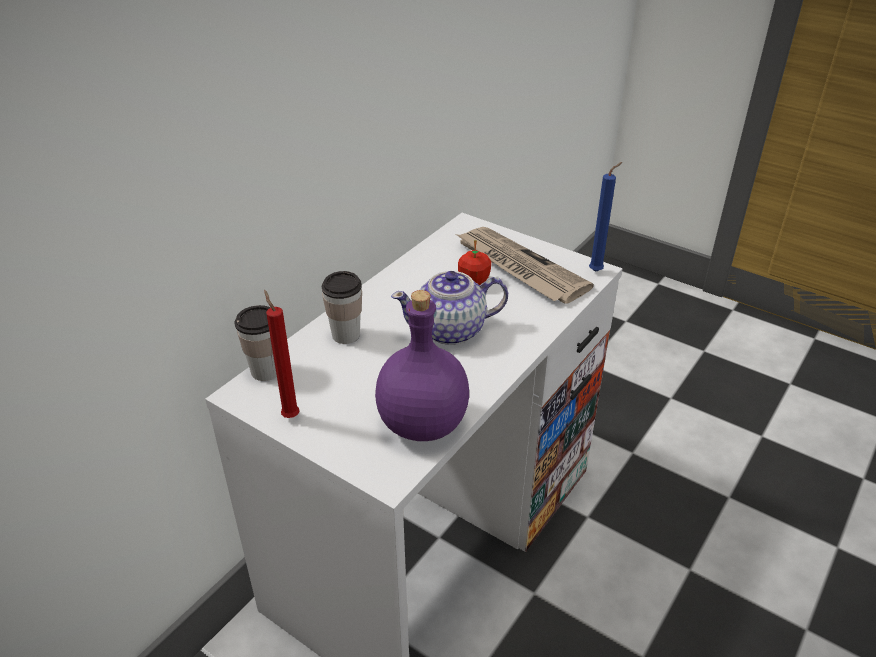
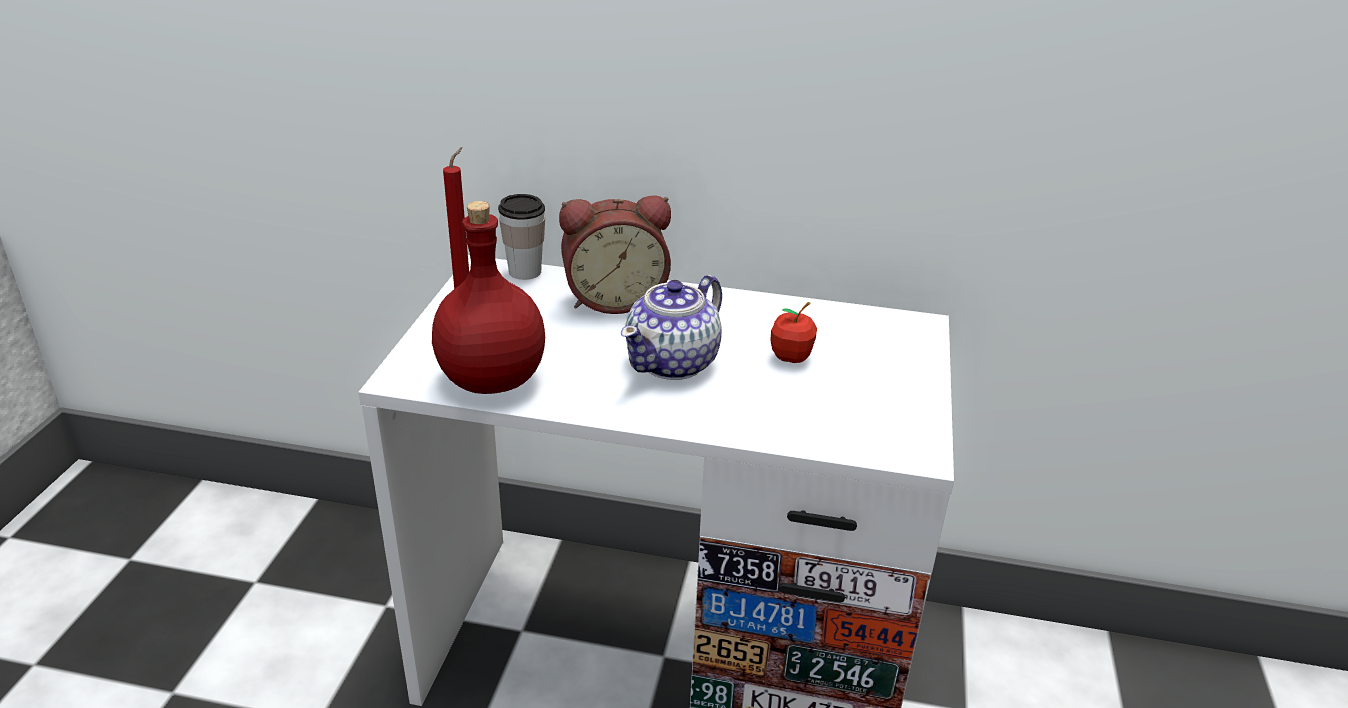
camera: 65 degrees right, 5 degrees down
cup [322,271,362,344] -> alarm clock [559,195,671,314]
purple bottle [375,290,469,441] -> red bottle [432,201,545,394]
teapot [391,271,508,345] -> teapot turned 105 degrees counterclockwise [621,275,722,380]
newspaper [457,227,594,304] -> none
blue candle [589,162,622,272] -> none

